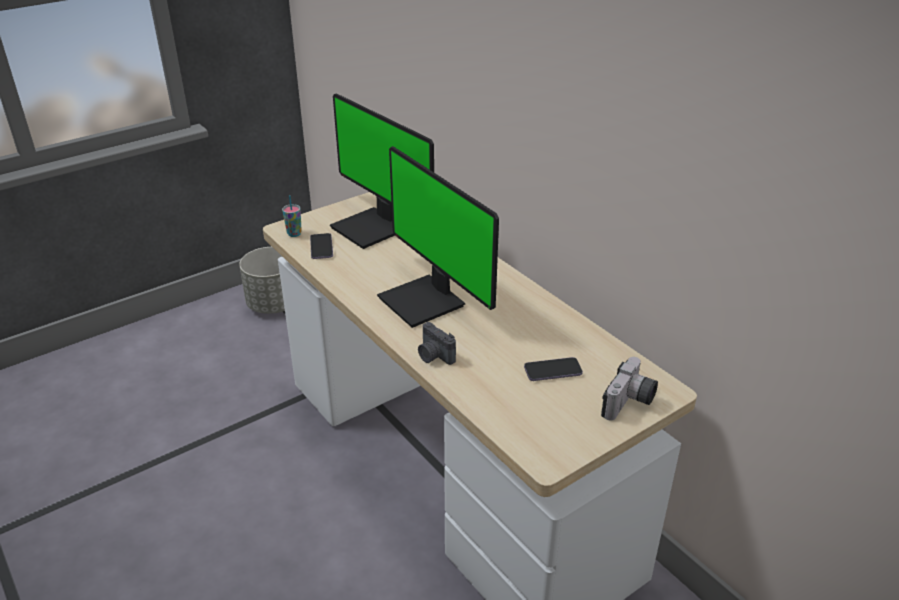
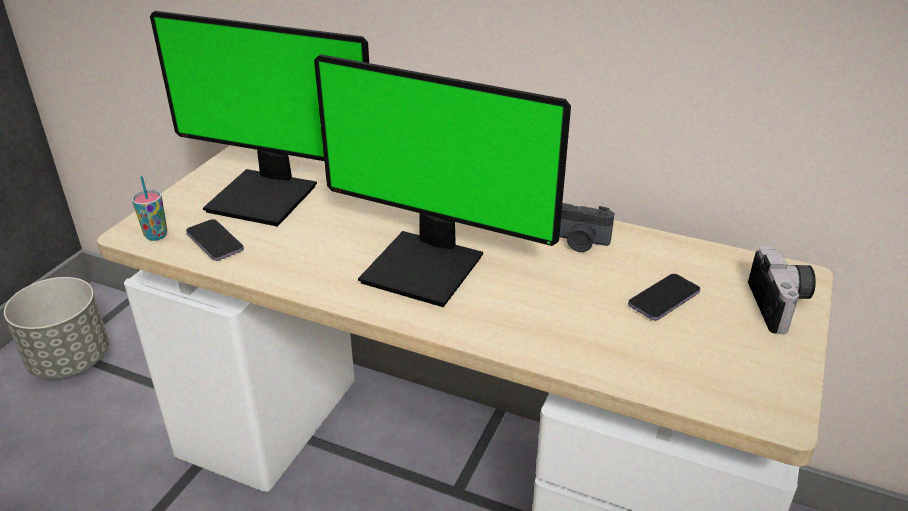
camera: 30 degrees left, 0 degrees up
camera [418,322,456,365] -> camera moved to [559,203,614,252]

